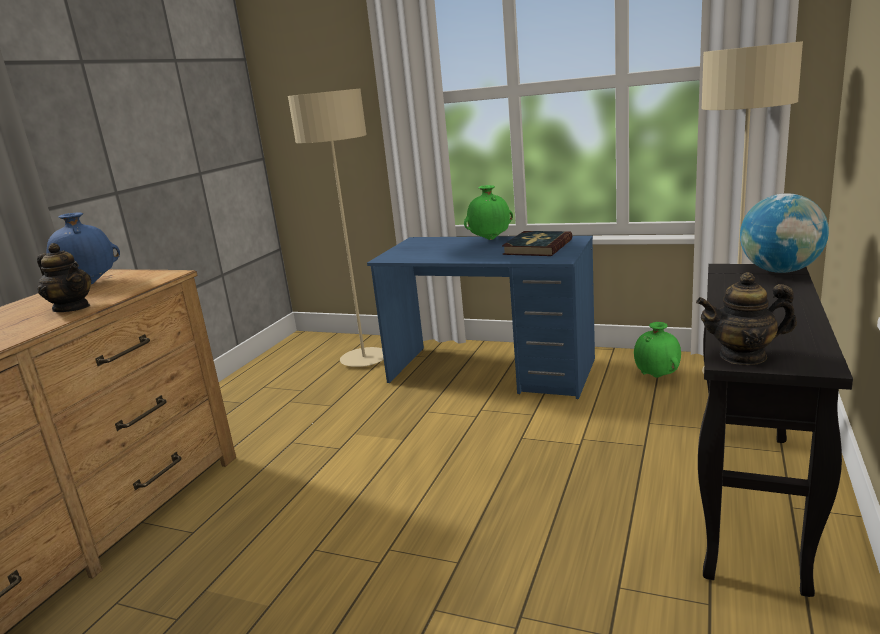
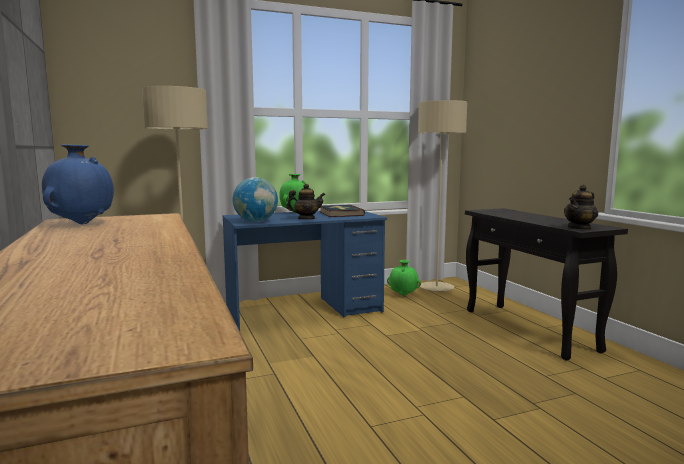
camera: 45 degrees left, 10 degrees down
teapot [37,243,91,312] -> teapot moved to [286,184,325,219]
globe [740,193,829,273] -> globe moved to [233,177,278,222]

